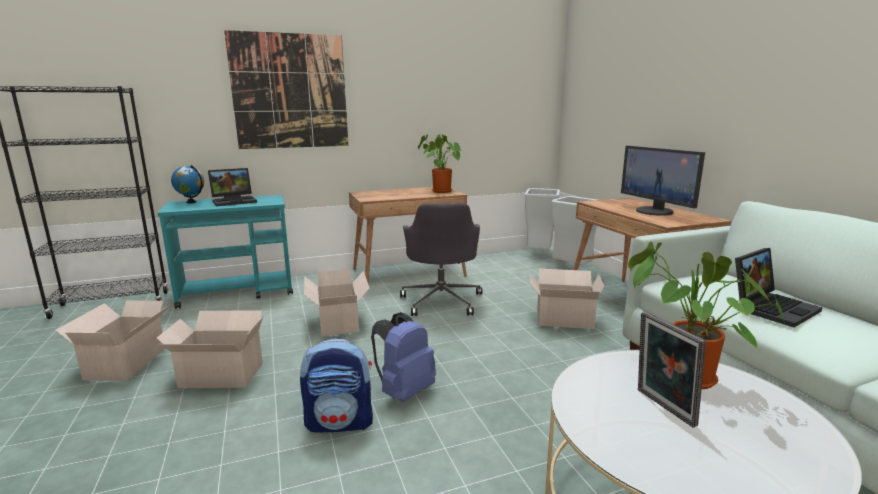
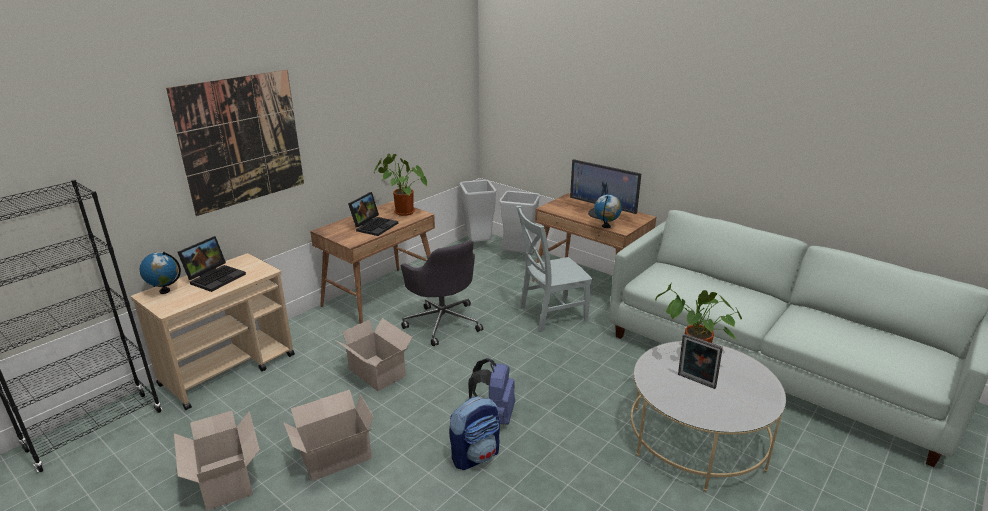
camera: 30 degrees left, 10 degrees up
turquoise cart [157,195,293,309] -> beige cart [131,253,295,411]
cardboard box [530,269,604,329] -> grey chair [516,206,592,332]
laptop [735,248,822,328] -> laptop moved to [348,192,398,236]
none -> globe [594,194,622,228]

